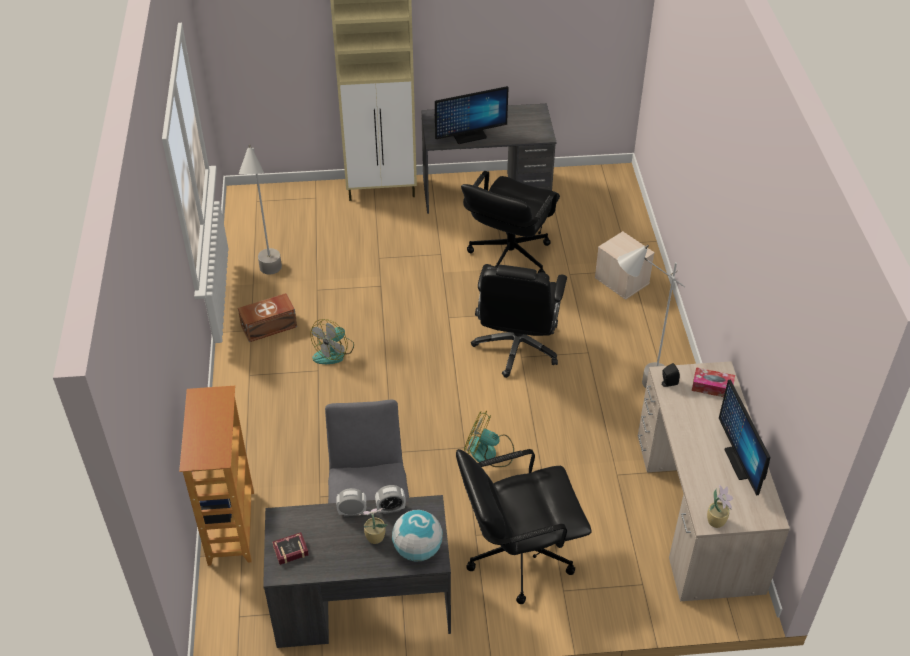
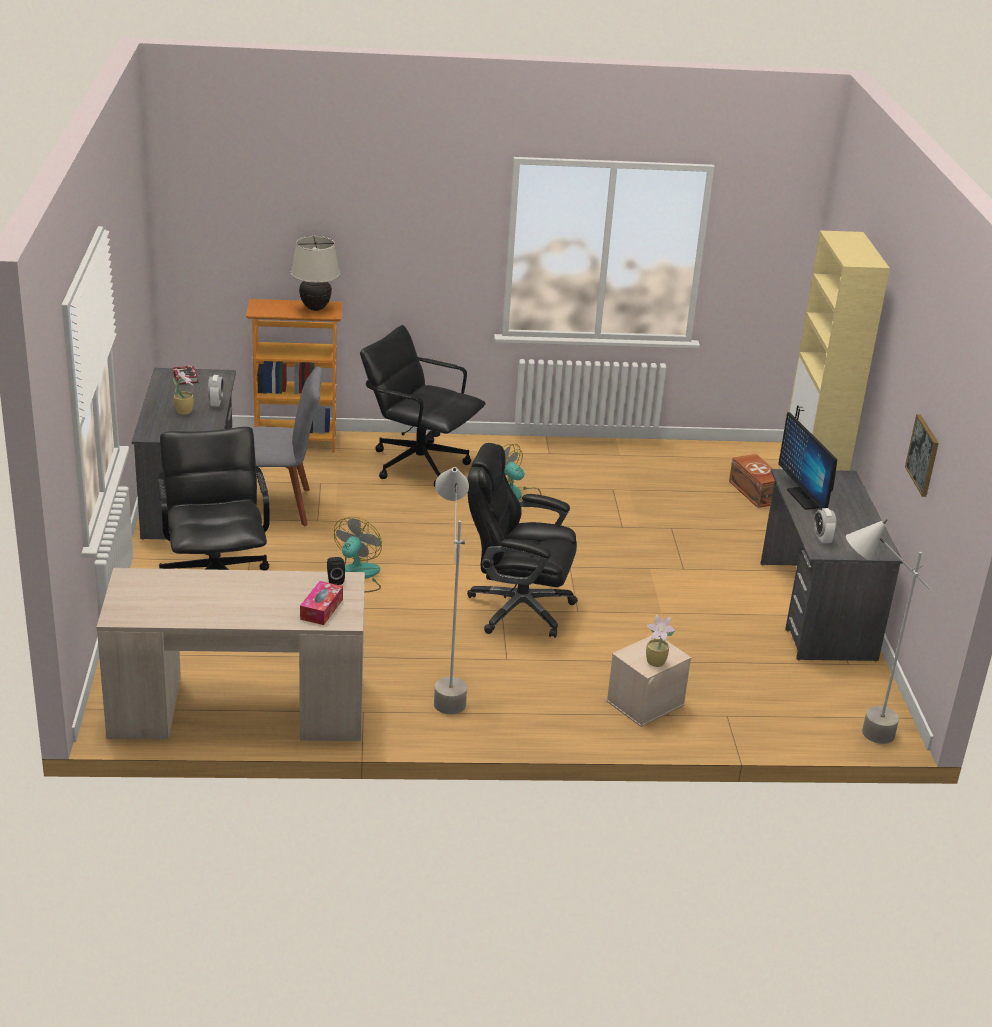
camera: 90 degrees right, 15 degrees down
brown storage box [238,293,297,342] -> brown storage box moved to [729,454,775,508]
grey floor lamp [239,144,282,275] -> grey floor lamp moved to [846,519,930,744]
alarm clock [375,485,406,514] -> alarm clock moved to [814,508,837,544]
globe [392,510,443,561] -> none
black office chair [461,171,560,273] -> black office chair moved to [360,325,486,488]
potted plant [707,485,733,528] -> potted plant moved to [646,614,675,667]
monitor [719,379,770,496] -> none
none -> beige table lamp [290,236,340,311]
none -> picture [905,414,939,497]

